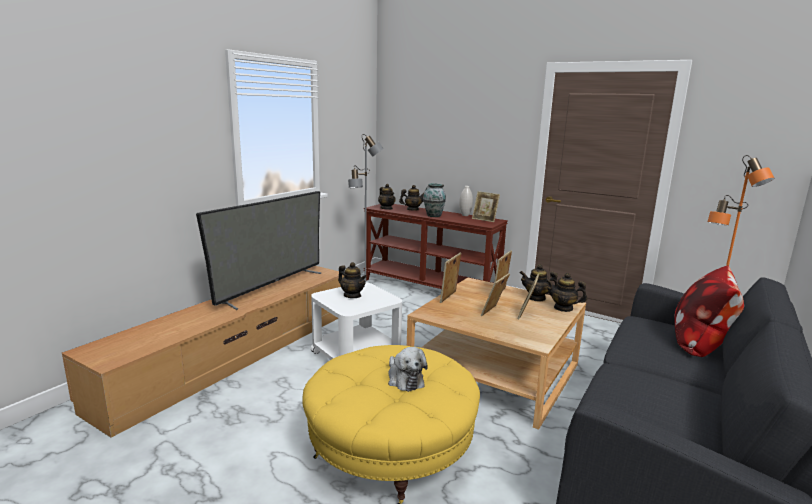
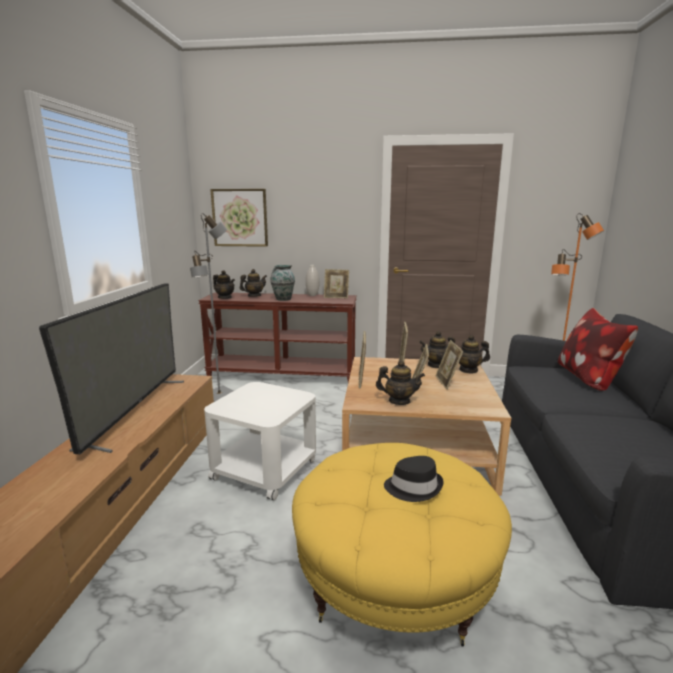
camera: 25 degrees left, 0 degrees up
teapot [338,262,367,298] -> teapot moved to [376,360,425,405]
plush toy [388,347,428,392] -> black hat [384,456,443,502]
none -> picture [210,189,268,247]

